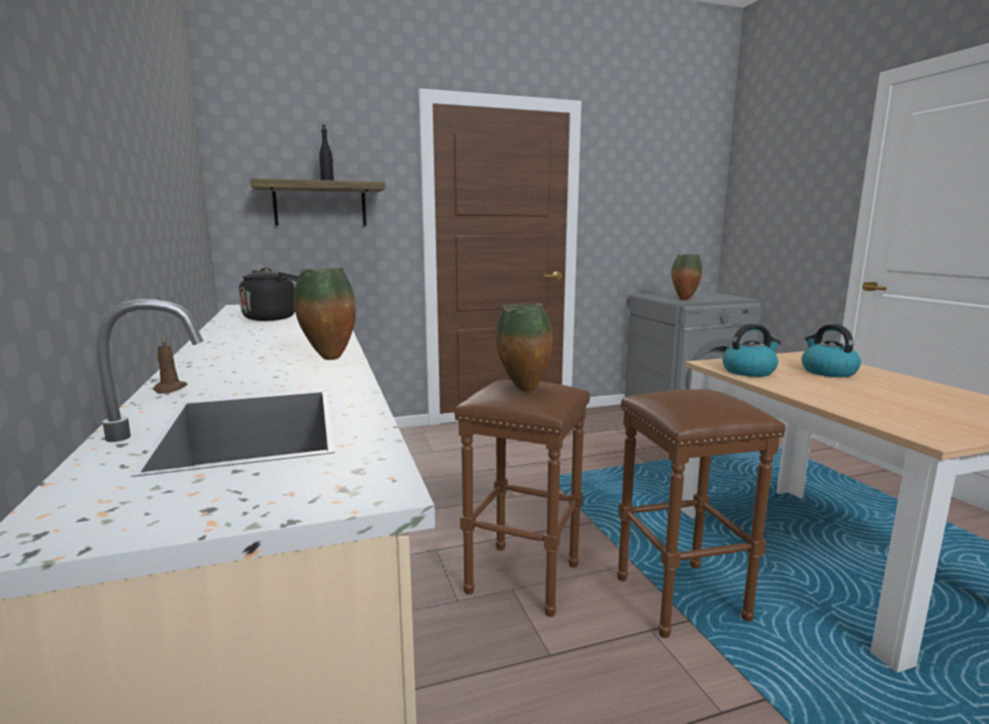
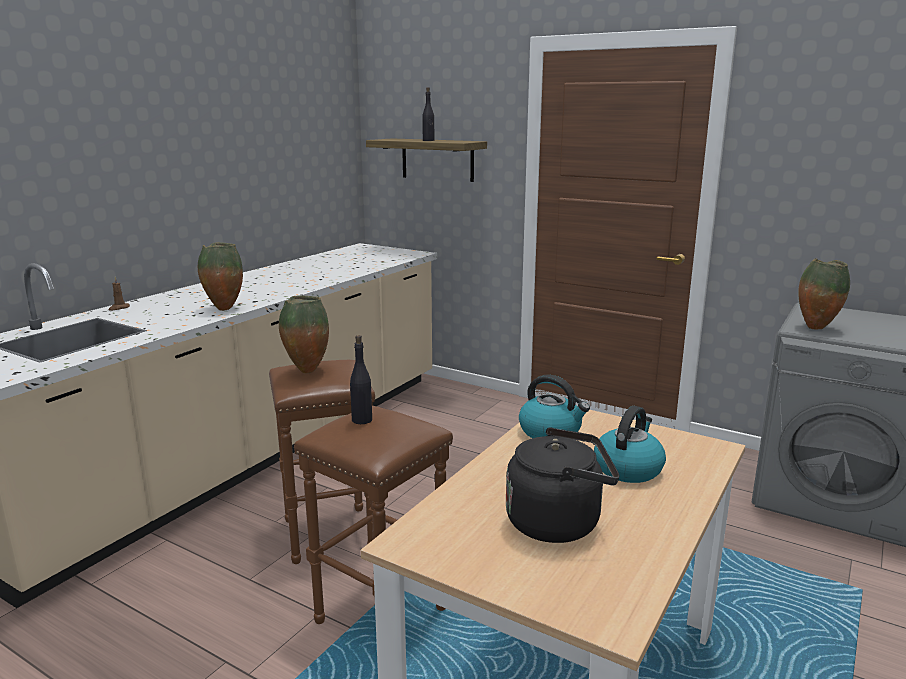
camera: 50 degrees right, 5 degrees up
black kettle [239,268,298,321] -> black kettle moved to [506,427,619,543]
none -> black bottle [350,335,372,424]

